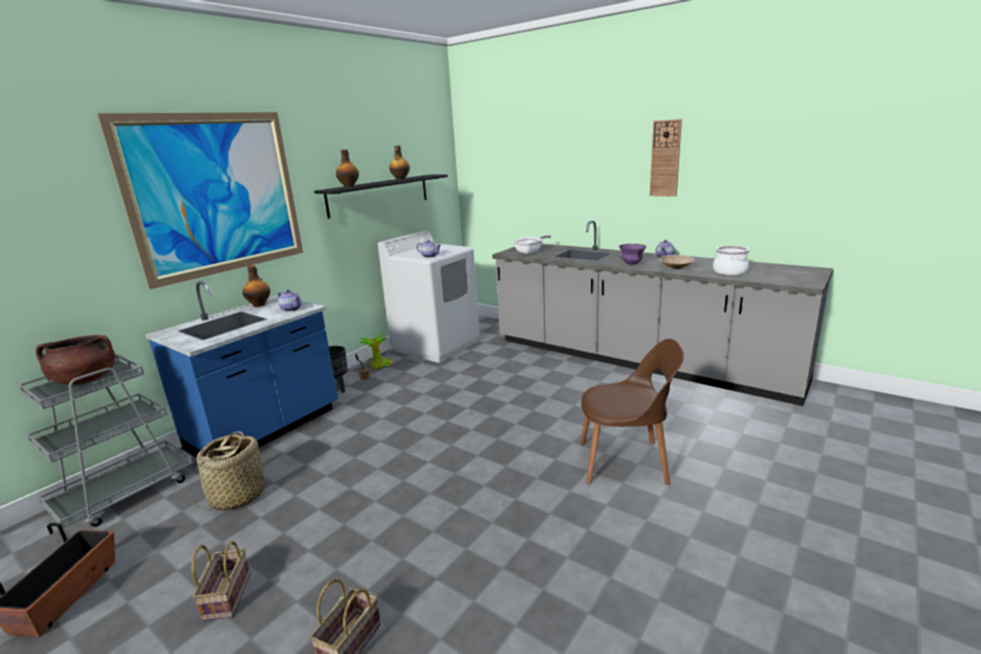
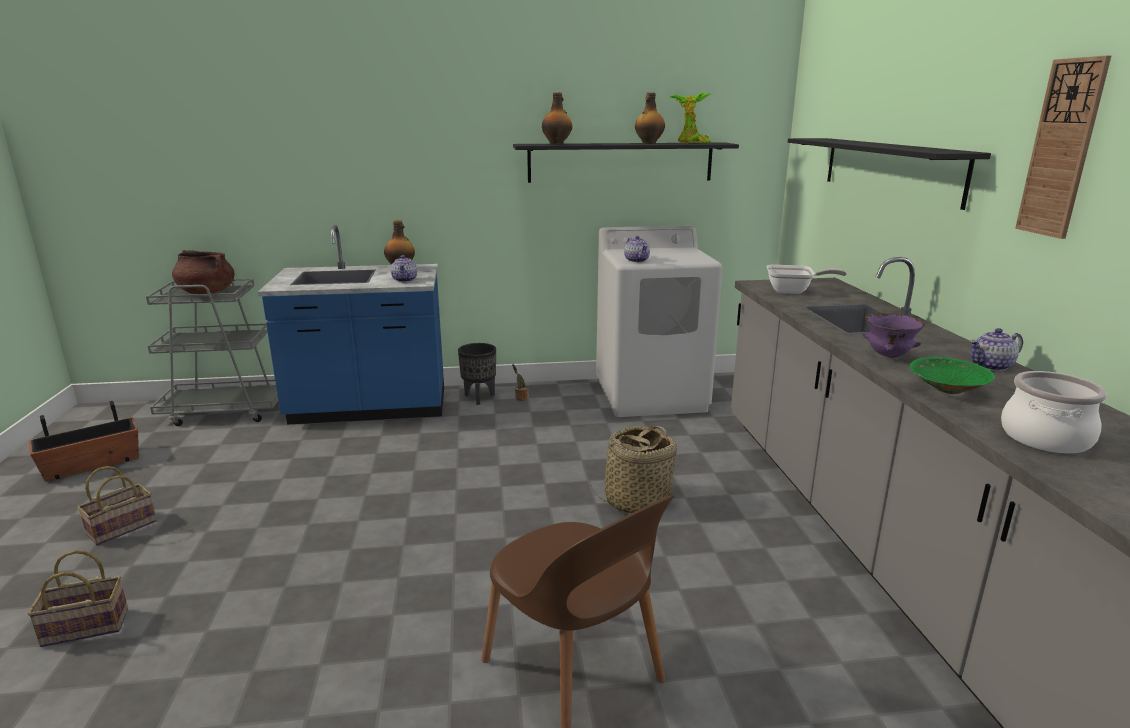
camera: 45 degrees right, 0 degrees up
picture [97,112,303,289] -> none
basket [194,431,265,510] -> basket moved to [591,426,678,513]
potted plant [360,332,392,369] -> potted plant moved to [669,92,711,144]
beige bowl [659,255,695,269] -> green bowl [909,357,995,394]
none -> black shelf [788,138,991,210]

